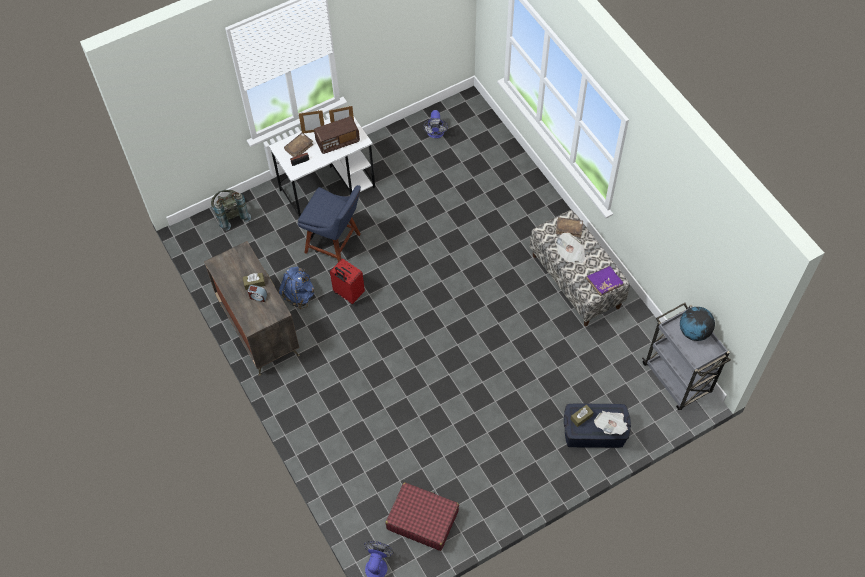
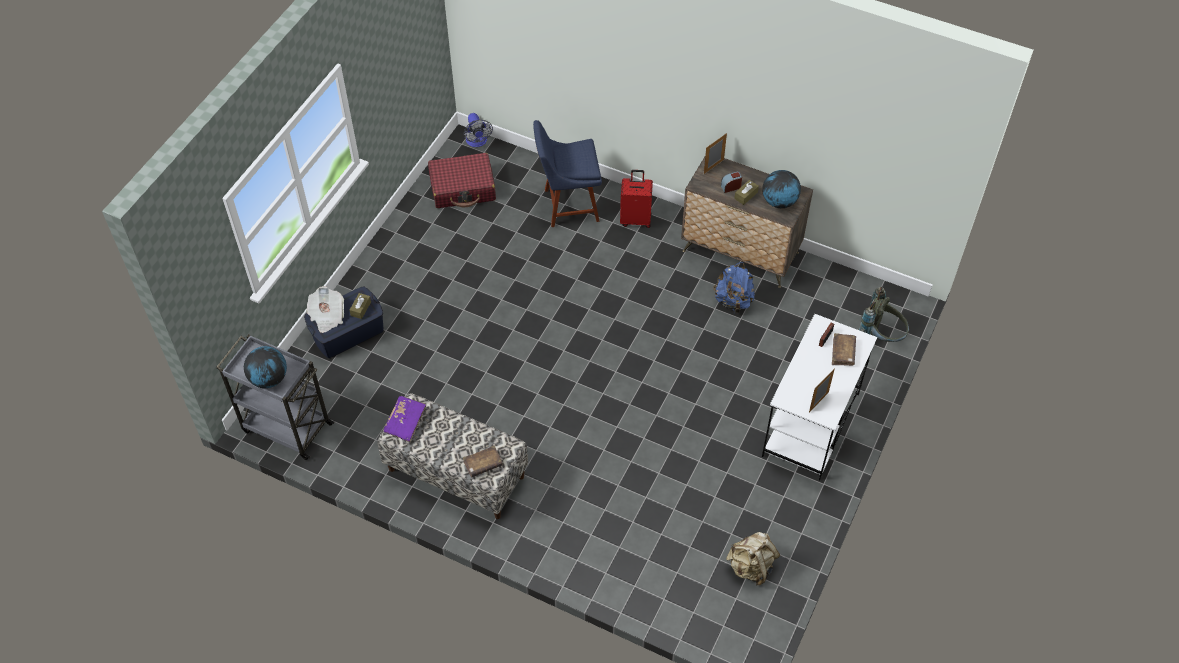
camera: 145 degrees right, 5 degrees down
blue chair [298,185,361,262] -> blue chair moved to [533,120,602,227]
picture frame [299,110,324,133] -> picture frame moved to [704,133,727,174]
radio [314,116,360,154] -> none
red suitcase [330,258,365,304] -> red suitcase moved to [620,170,653,228]
fan [423,110,448,138] -> beige backpack [726,532,780,586]
newspaper [555,233,586,263] -> none
none -> globe [762,170,801,208]

